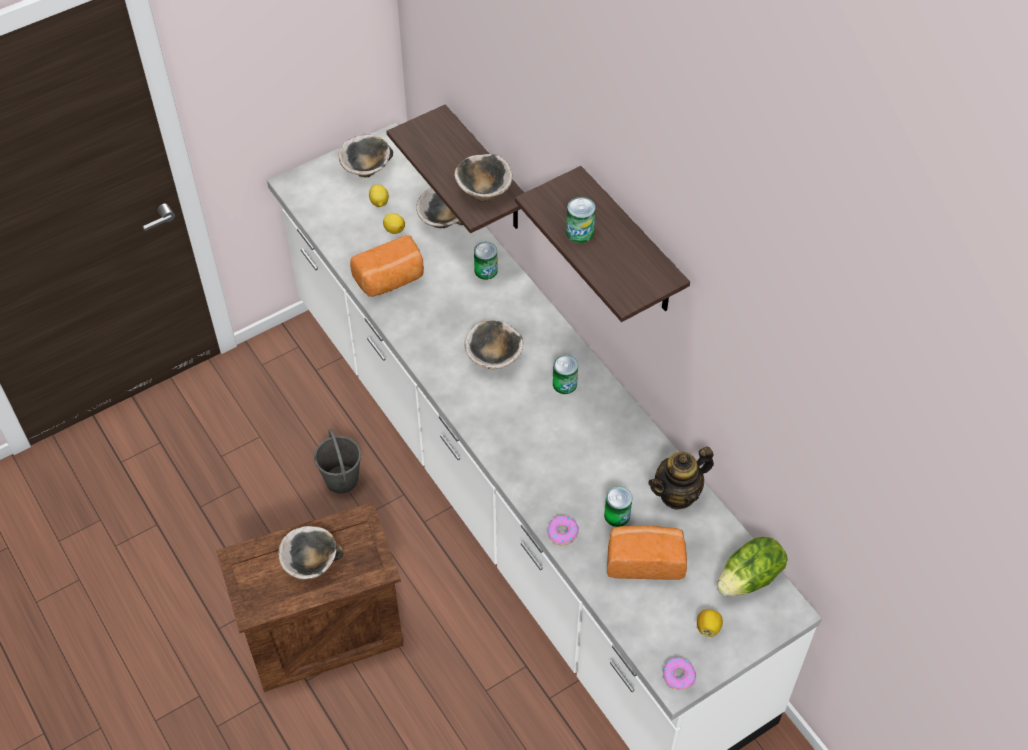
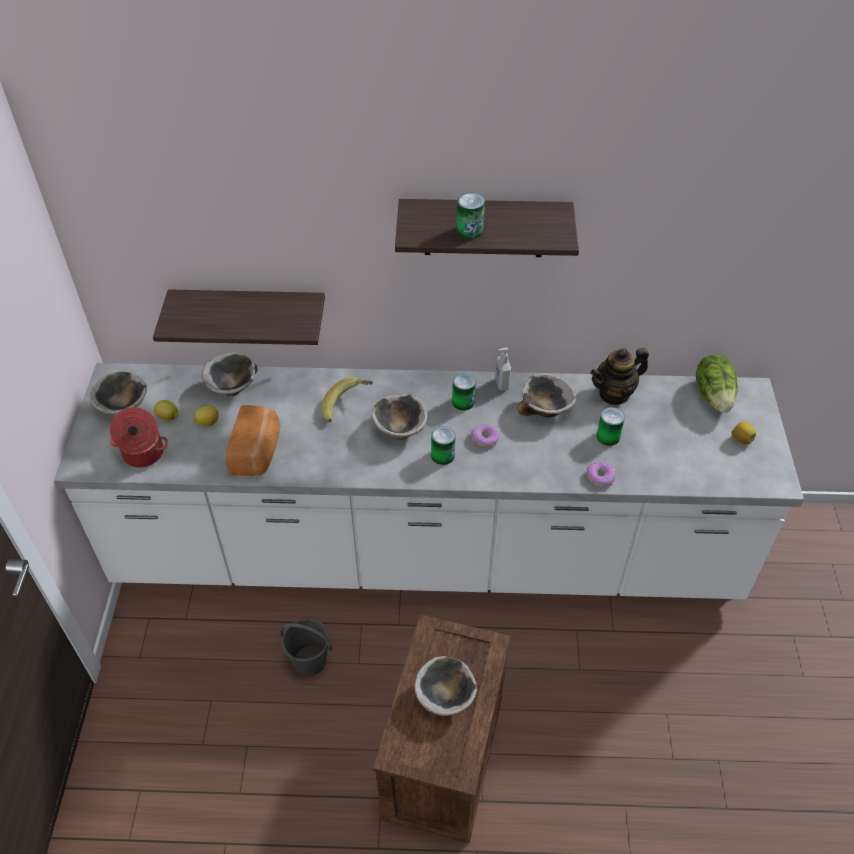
camera: 55 degrees left, 5 degrees down
bowl [454,154,512,202] -> bowl moved to [517,374,577,417]
can [474,242,498,280] -> can moved to [431,426,456,465]
bread [607,526,687,580] -> none
teapot [648,447,714,510] -> teapot turned 60 degrees clockwise [591,348,649,405]
donut [663,657,696,690] -> donut moved to [471,424,500,447]
none -> cooking pot [110,407,168,467]
none -> banana [321,377,373,422]
none -> soap dispenser [495,347,511,391]

